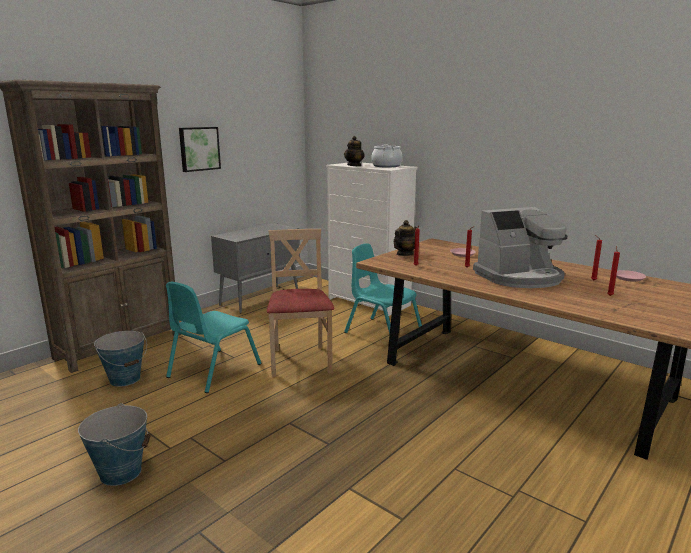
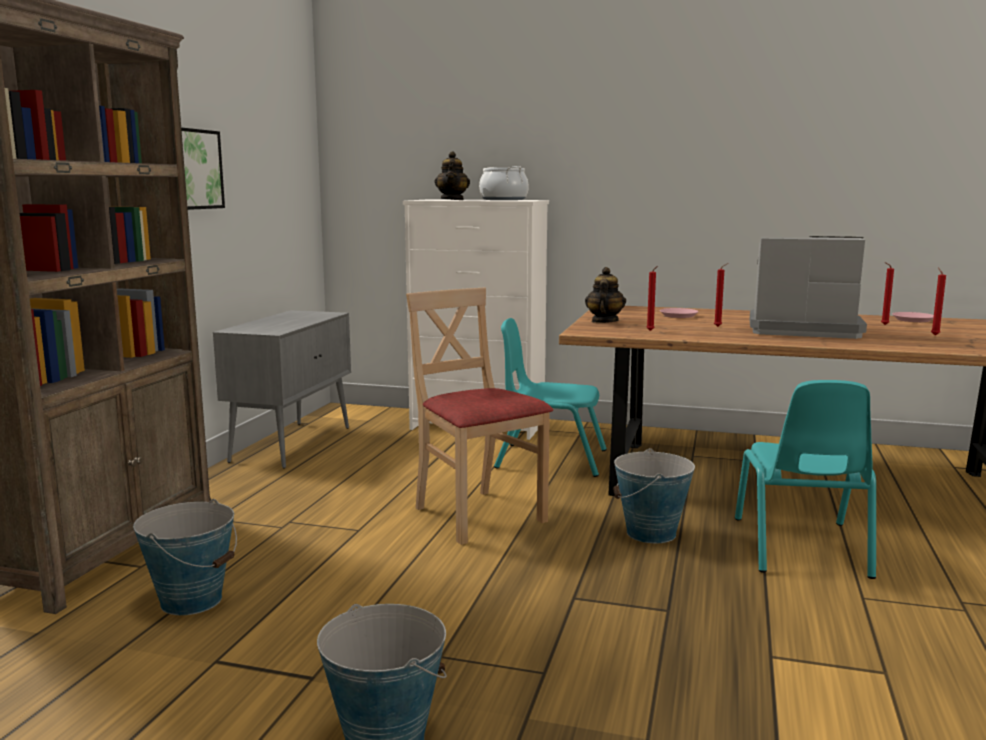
camera: 25 degrees left, 5 degrees down
turquoise chair [166,282,261,393] -> turquoise chair moved to [735,380,876,579]
coffee machine [473,207,567,288] -> coffee machine turned 120 degrees counterclockwise [749,236,867,339]
none -> bucket [613,448,695,543]

